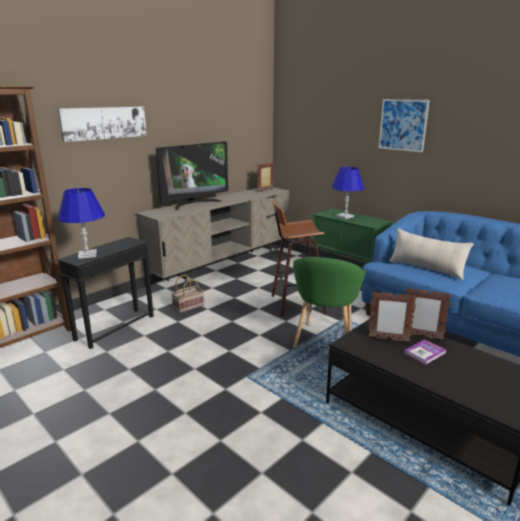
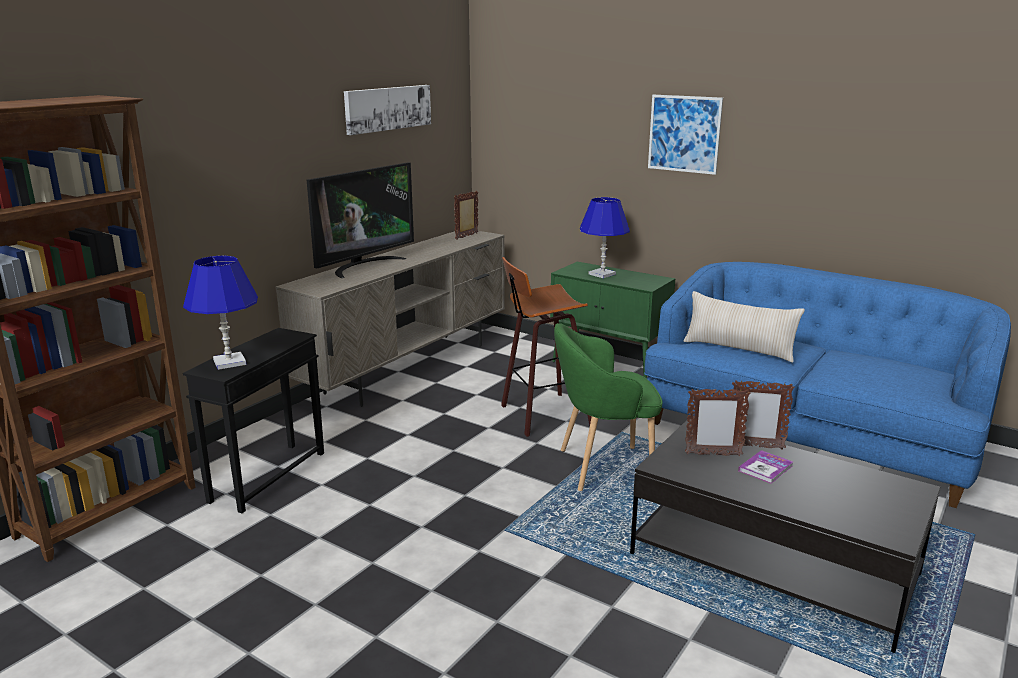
camera: 10 degrees left, 0 degrees up
picture [58,107,147,142] -> picture moved to [344,85,431,135]
basket [171,275,204,313] -> none
green armchair [293,257,366,348] -> green armchair turned 75 degrees clockwise [554,323,663,491]

